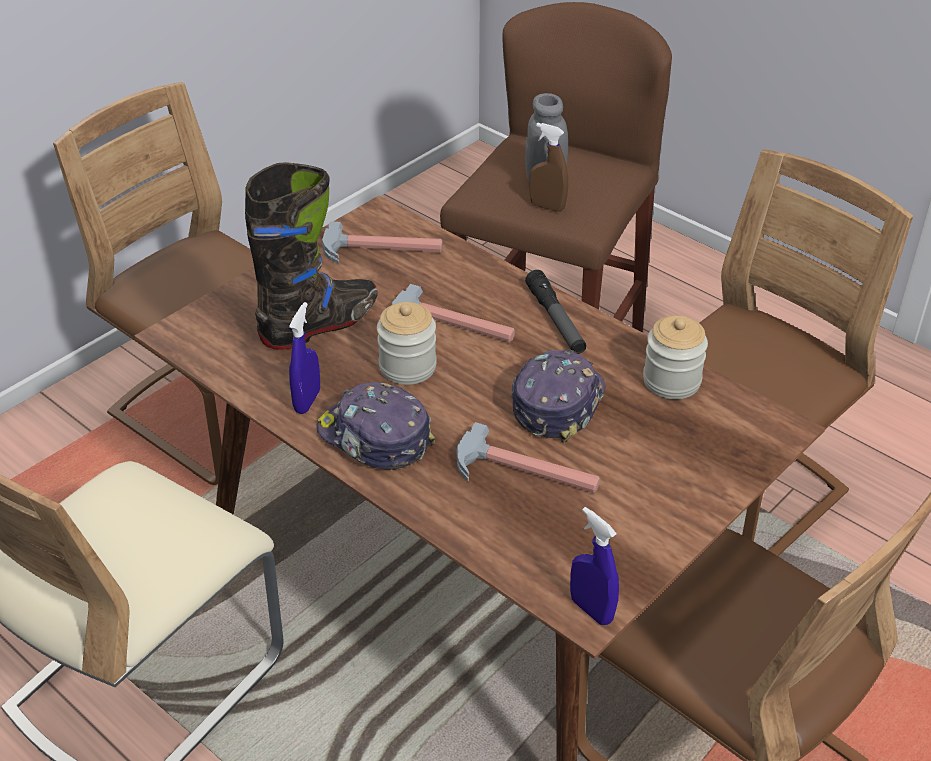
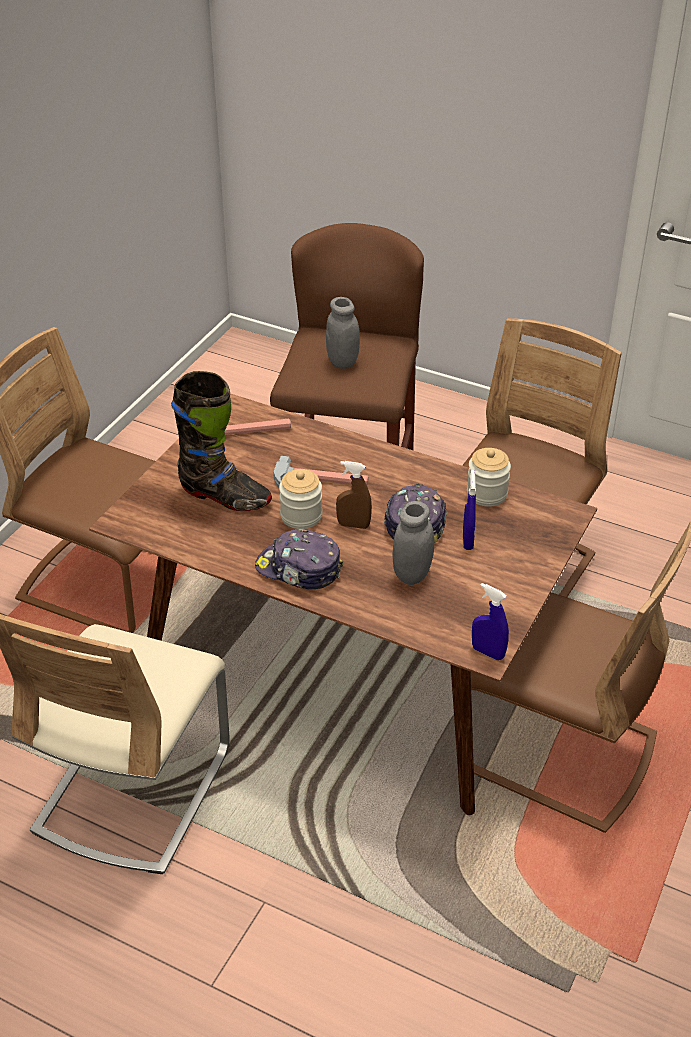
camera: 15 degrees left, 0 degrees up
black boot [245,162,378,350] -> black boot turned 75 degrees clockwise [171,371,272,511]
blue spray bottle [289,302,320,414] -> blue spray bottle moved to [463,470,476,550]
hammer [456,422,600,493] -> grey jar [393,501,434,585]
flashlight [525,270,586,354] -> none
brown spray bottle [529,123,568,212] -> brown spray bottle moved to [336,461,372,529]

